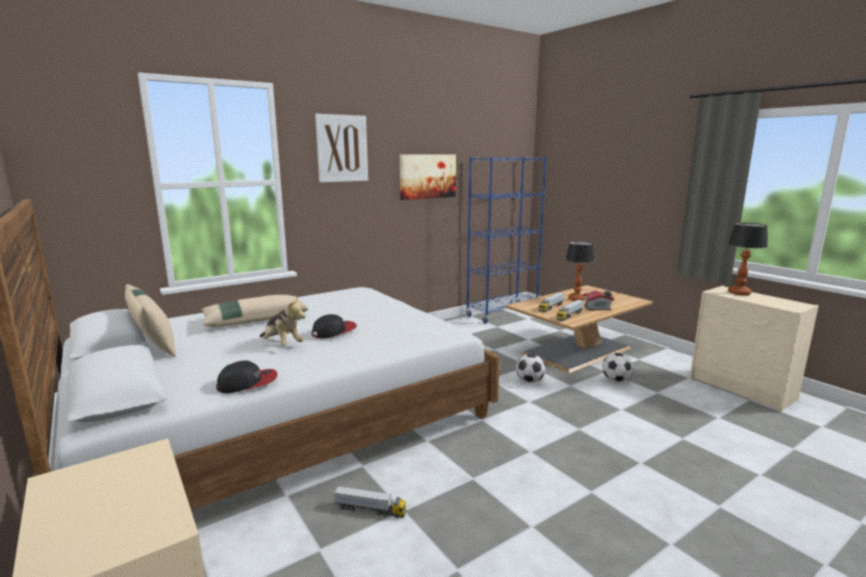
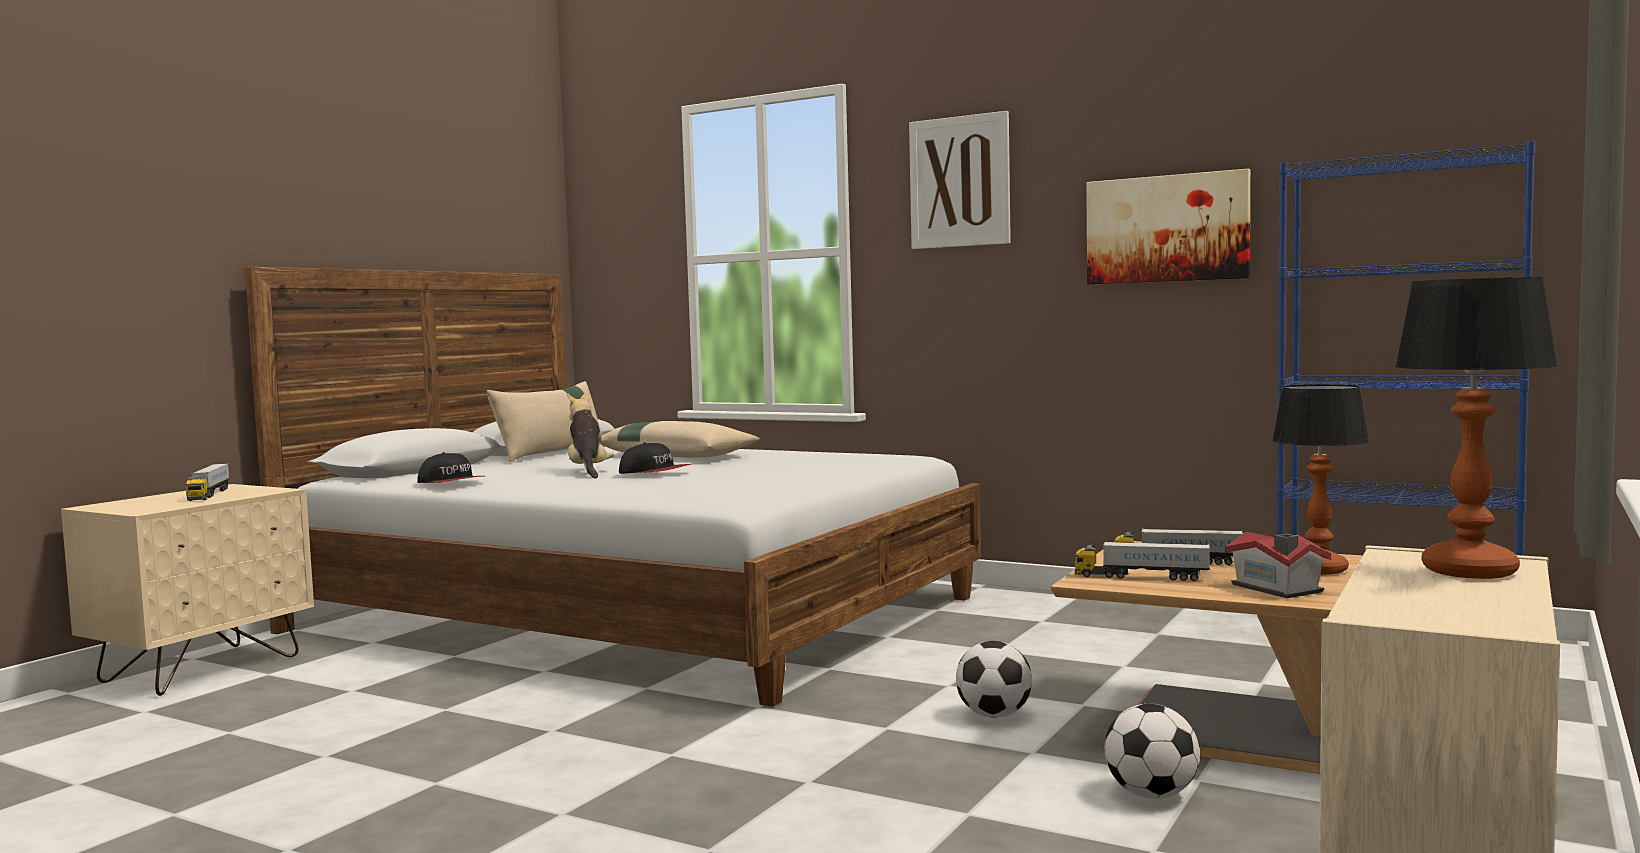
camera: 65 degrees right, 10 degrees down
plush toy [260,297,306,346] -> plush toy turned 150 degrees clockwise [567,393,614,478]
toy truck [334,486,406,518] -> toy truck moved to [185,463,229,501]

